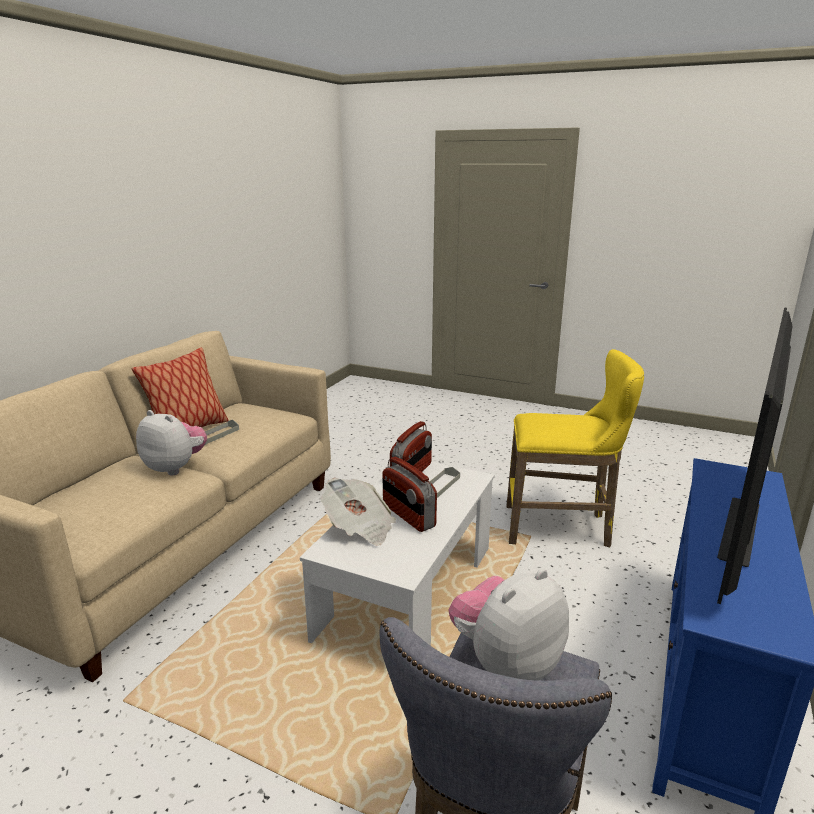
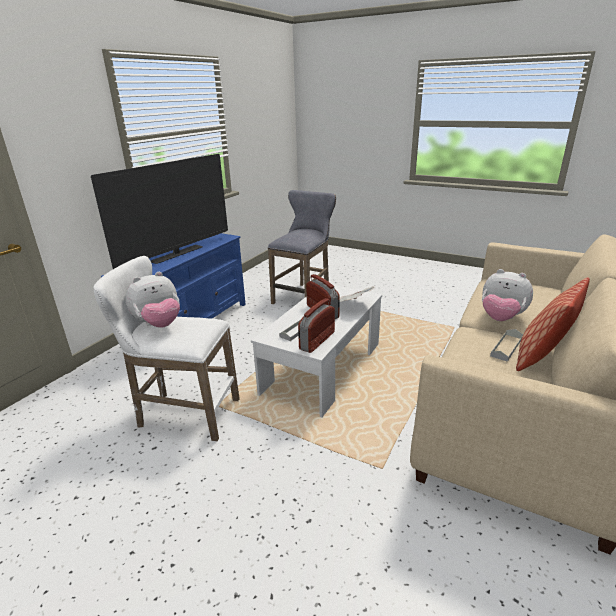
camera: 175 degrees left, 5 degrees up
plush toy [449,569,569,681] -> plush toy moved to [125,272,180,328]
yellow stool [507,349,644,547] -> white stool [93,256,240,441]

